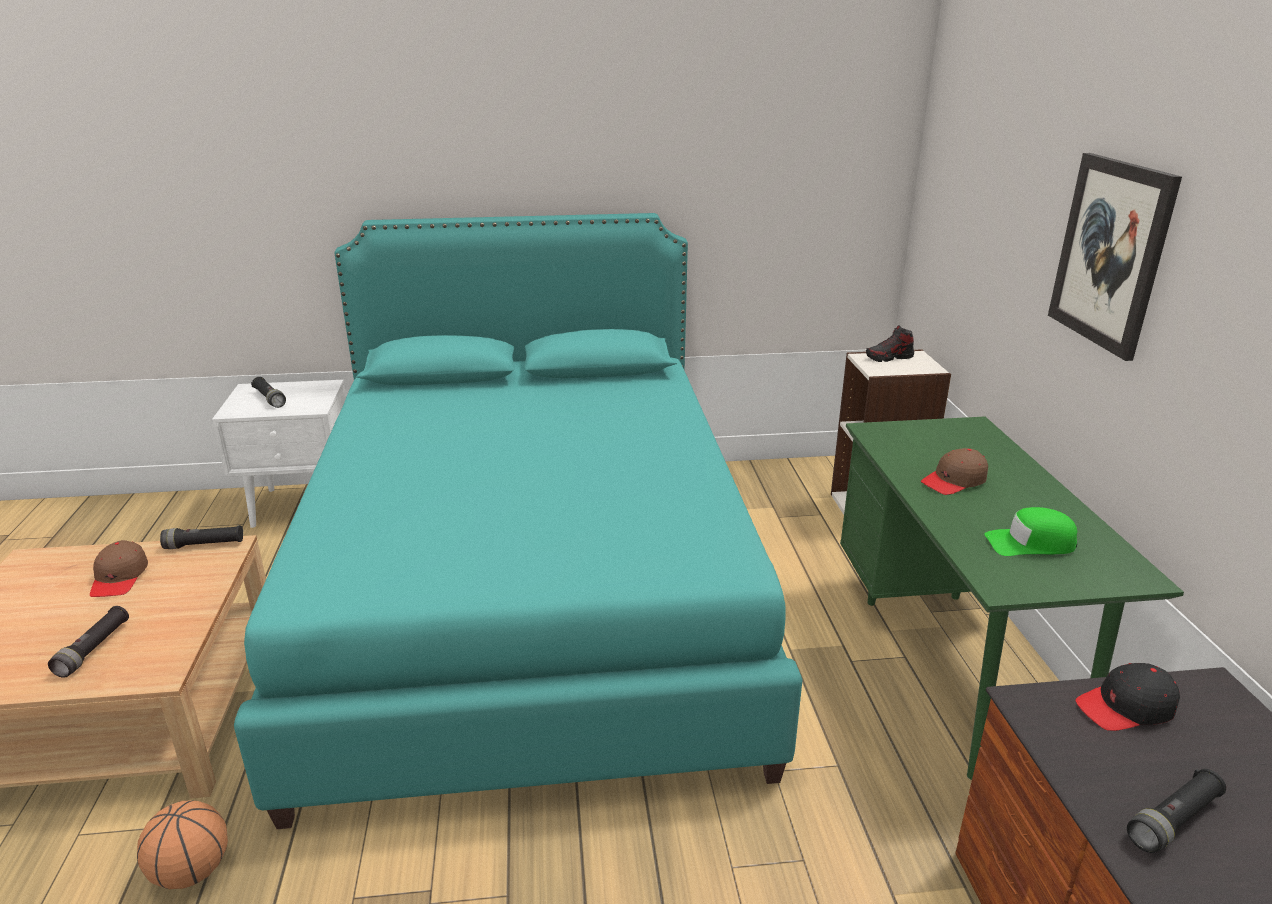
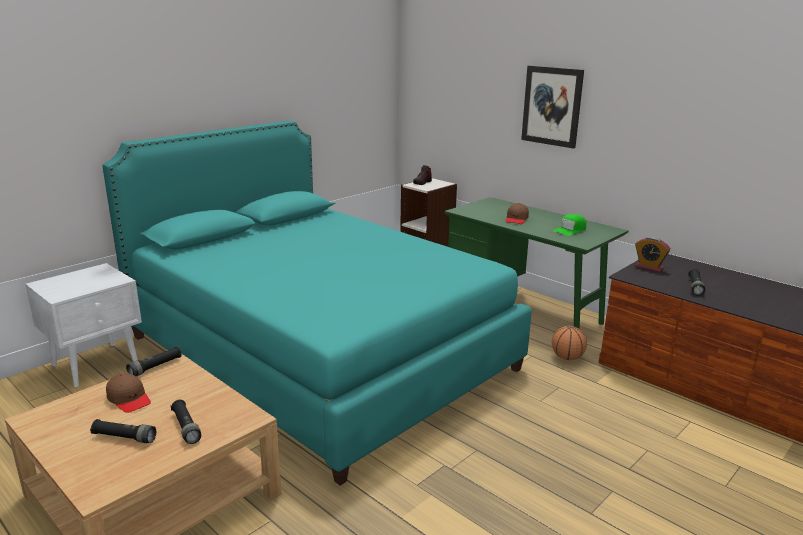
camera: 40 degrees left, 5 degrees down
basketball [137,800,228,889] -> basketball moved to [552,326,587,360]
black flashlight [251,377,286,408] -> black flashlight moved to [90,419,156,443]
black cap [1075,663,1180,731] -> alarm clock [635,237,670,272]

